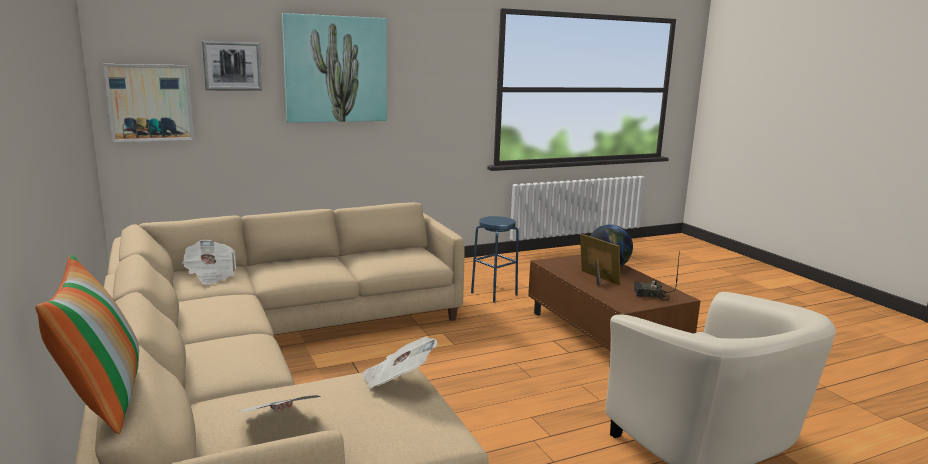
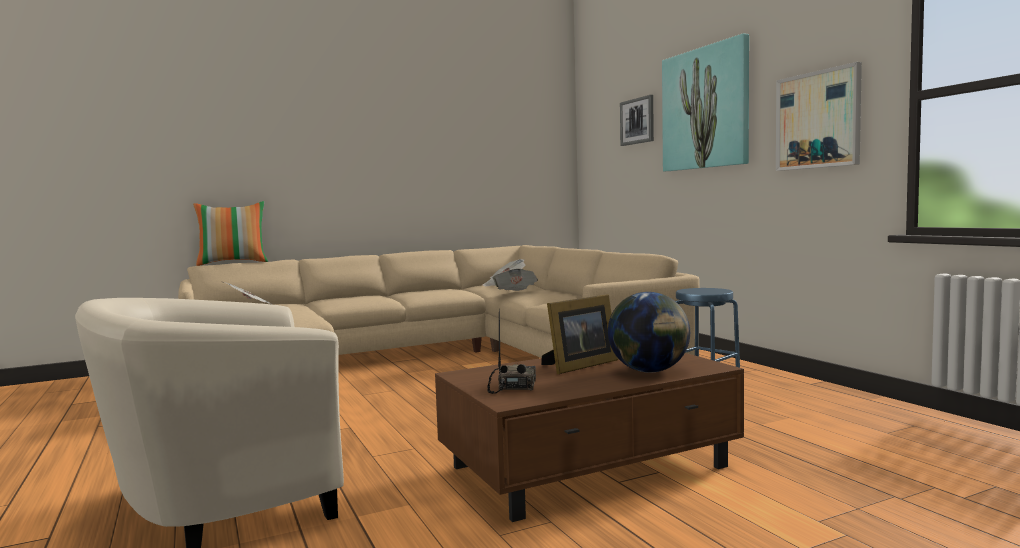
camera: 90 degrees right, 10 degrees down
picture [103,64,194,142] -> picture moved to [776,62,862,171]
newspaper [362,336,437,389] -> newspaper moved to [492,269,538,291]

